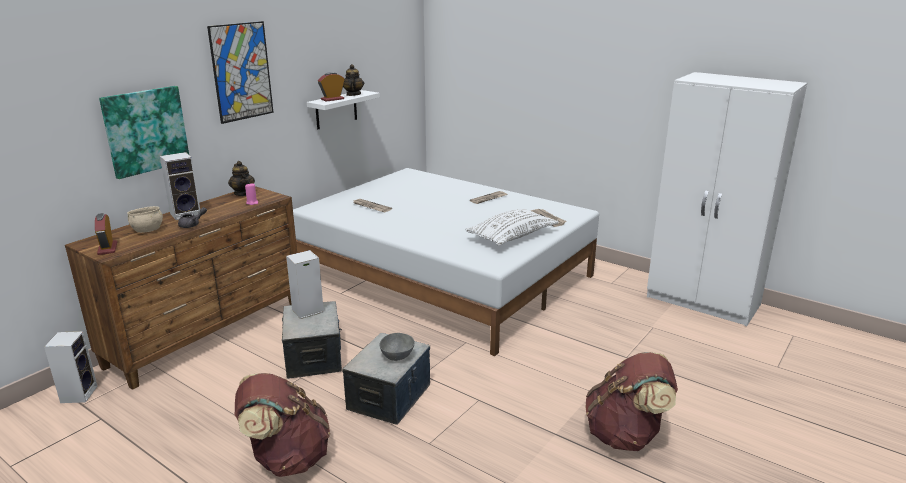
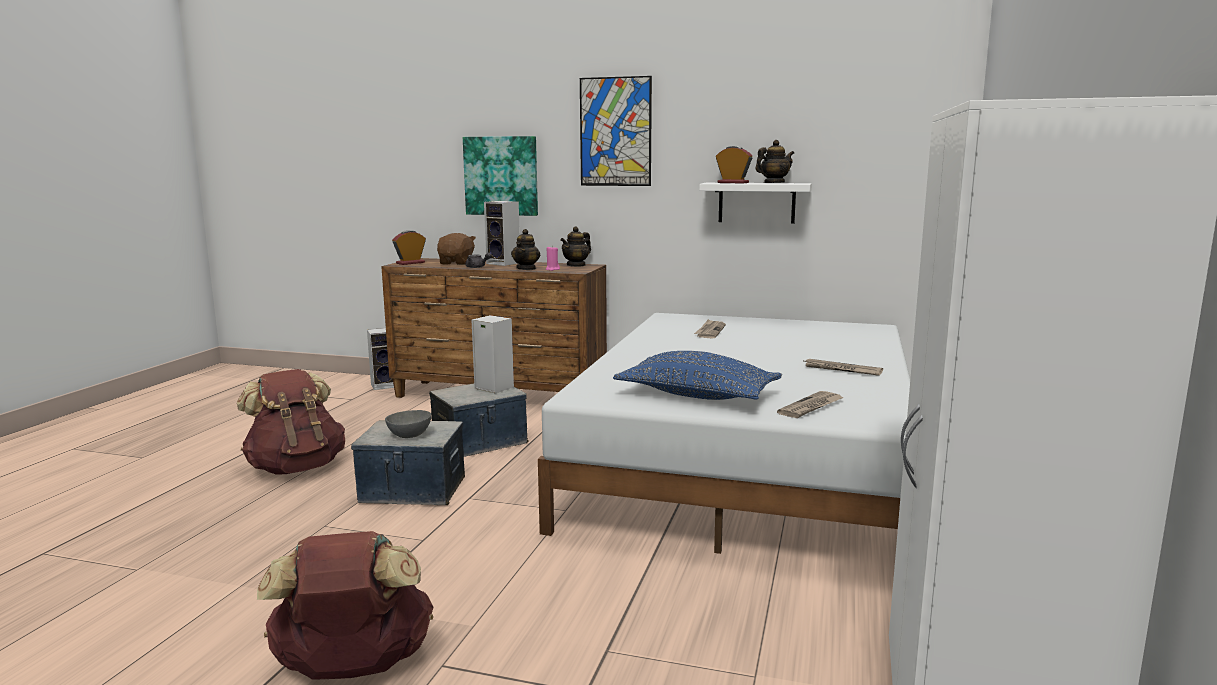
camera: 70 degrees right, 10 degrees down
beige bowl [127,206,163,233] -> brown plush toy [437,233,476,265]
white pillow [465,209,559,246] -> blue pillow [613,351,782,400]
none -> teapot [511,229,540,270]

